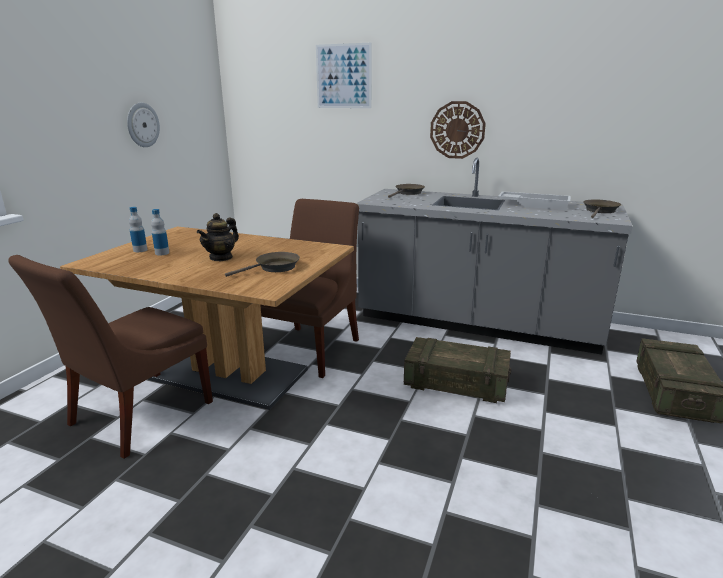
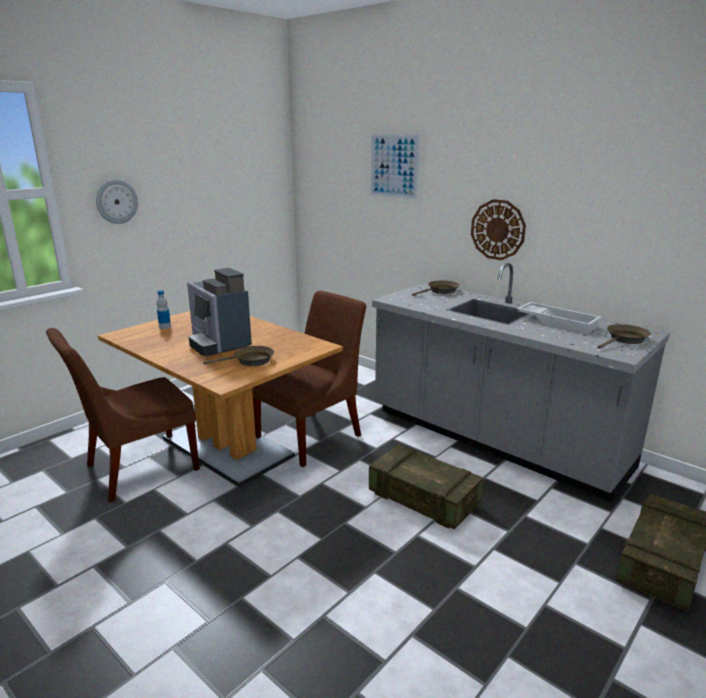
camera: 20 degrees right, 0 degrees up
wall clock [127,102,160,147] -> wall clock moved to [96,179,138,224]
bottle [151,209,169,255] -> none
teapot [197,213,239,261] -> coffee machine [187,268,252,356]

